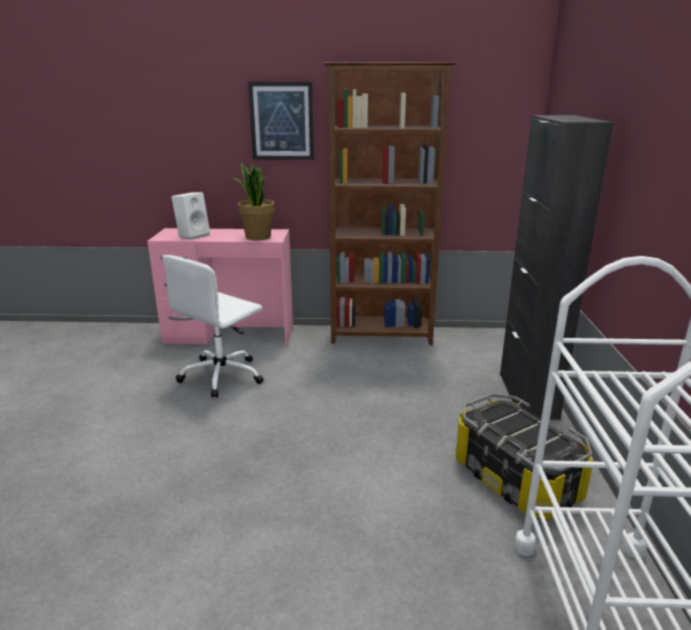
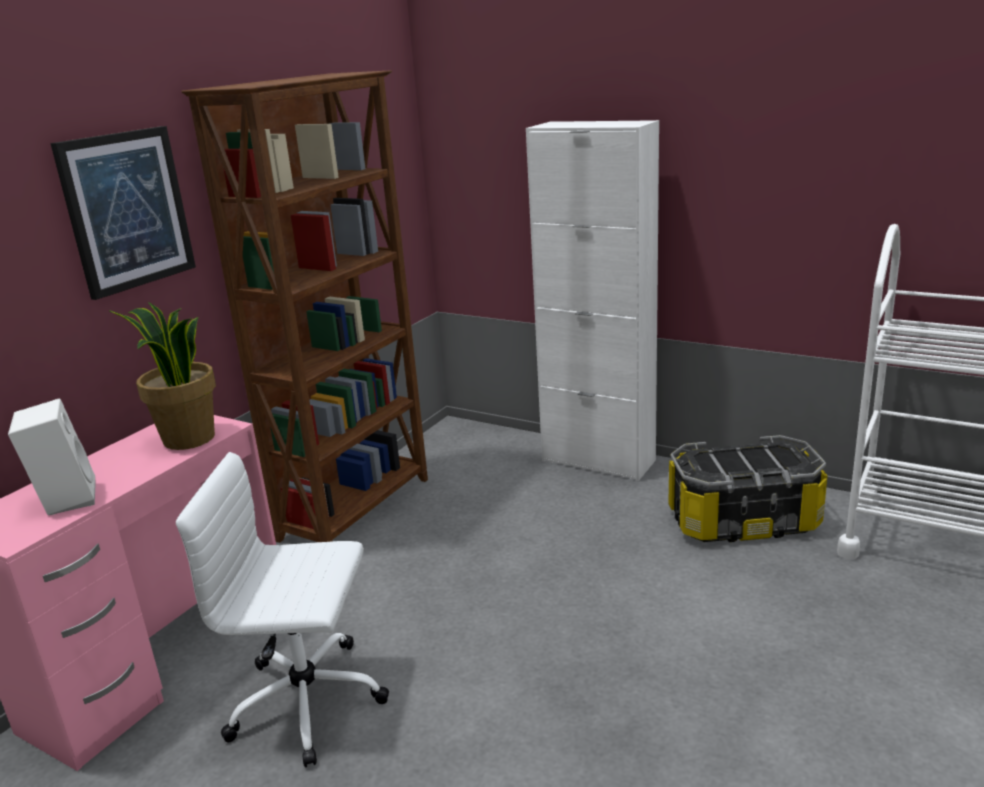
camera: 60 degrees left, 0 degrees up
white office chair [162,255,263,398] -> white office chair turned 120 degrees clockwise [176,452,389,767]
black cabinet [500,115,613,420] -> white cabinet [526,120,659,481]

